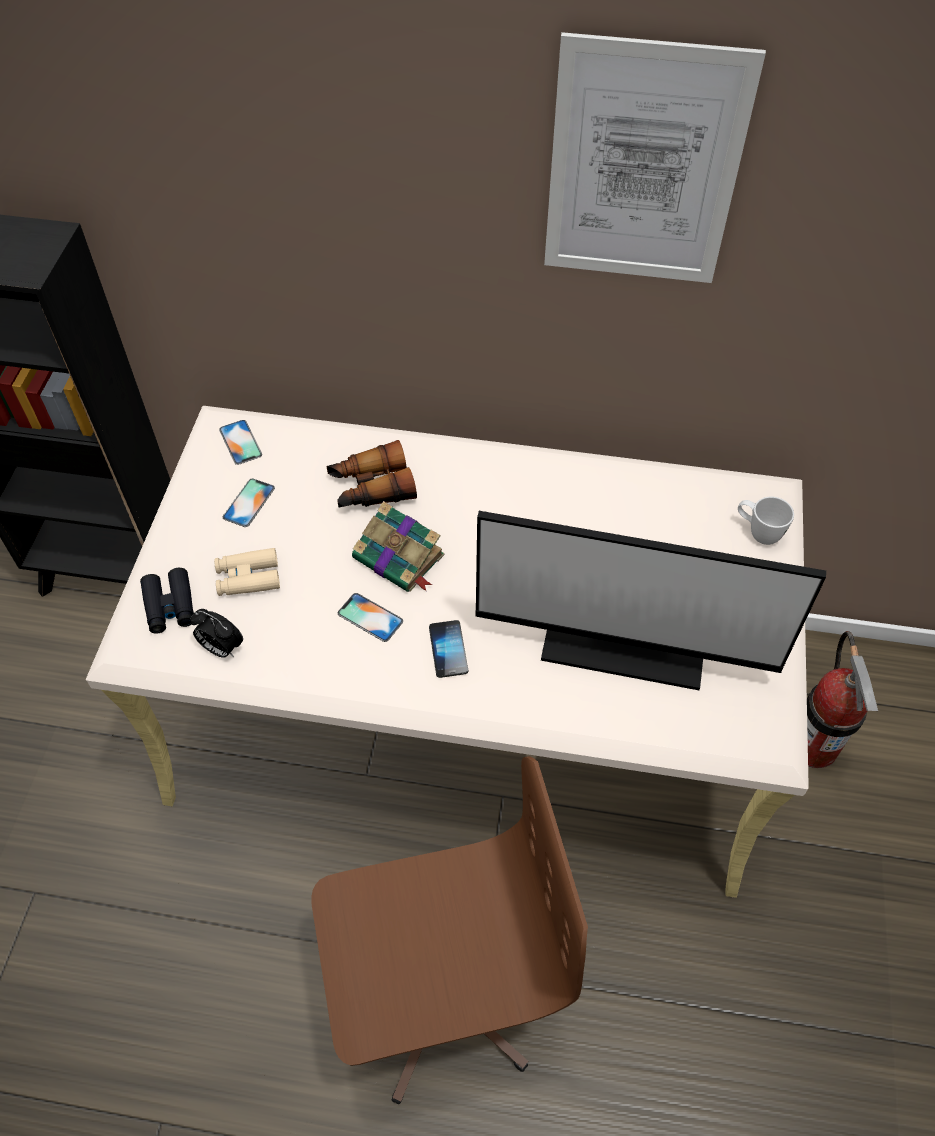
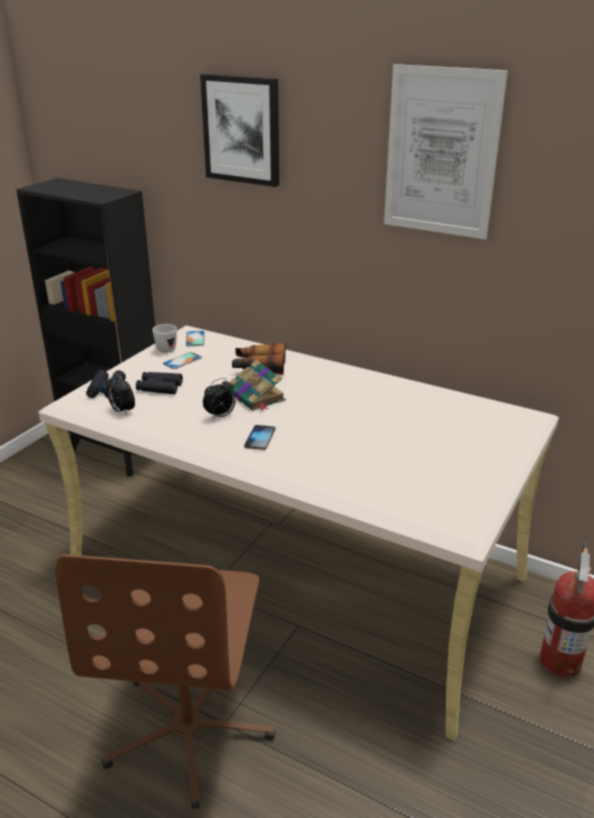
camera: 20 degrees right, 25 degrees down
beige binoculars [214,548,280,596] -> black binoculars [136,372,183,394]
brown office chair [311,756,588,1104] -> brown office chair turned 90 degrees clockwise [55,554,275,809]
phone [338,593,403,642] -> alarm clock [203,378,236,420]
monitor [476,511,826,690] -> none
white mug [738,497,794,545] -> white mug moved to [153,324,177,353]
none -> picture [200,74,279,187]

